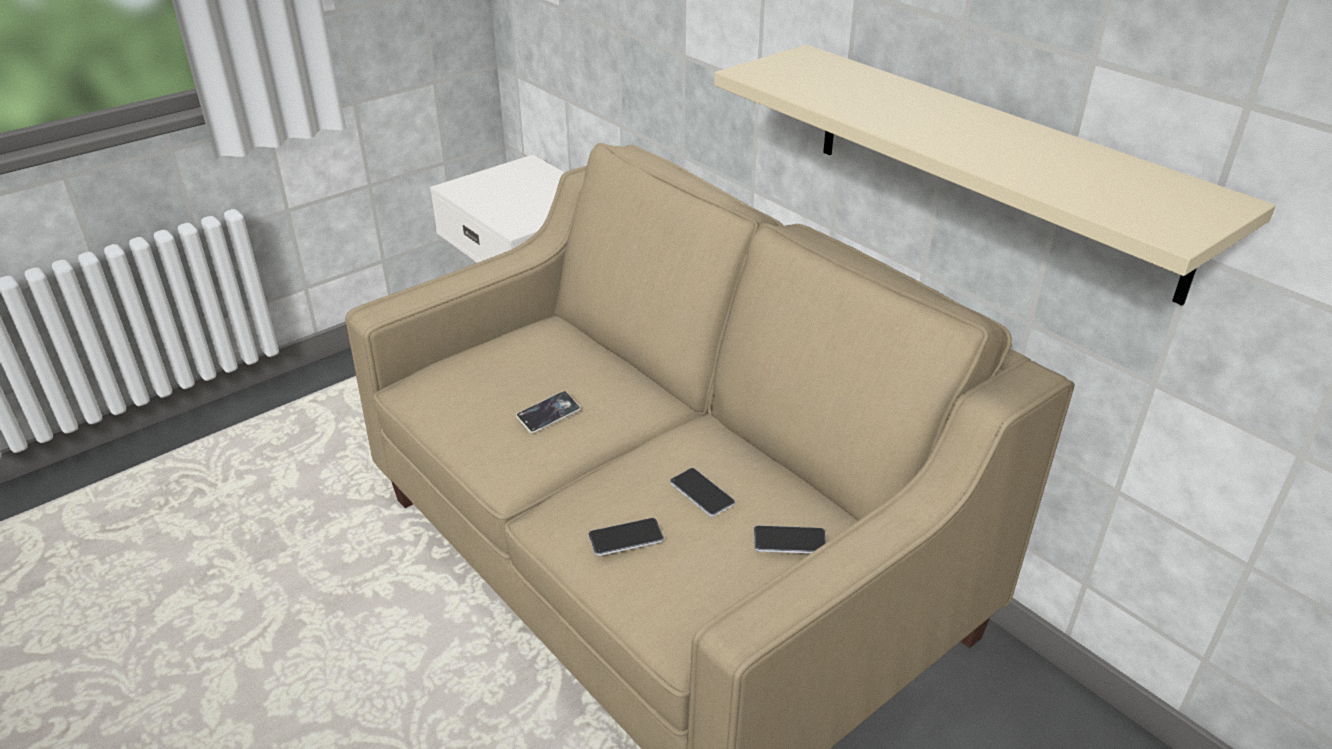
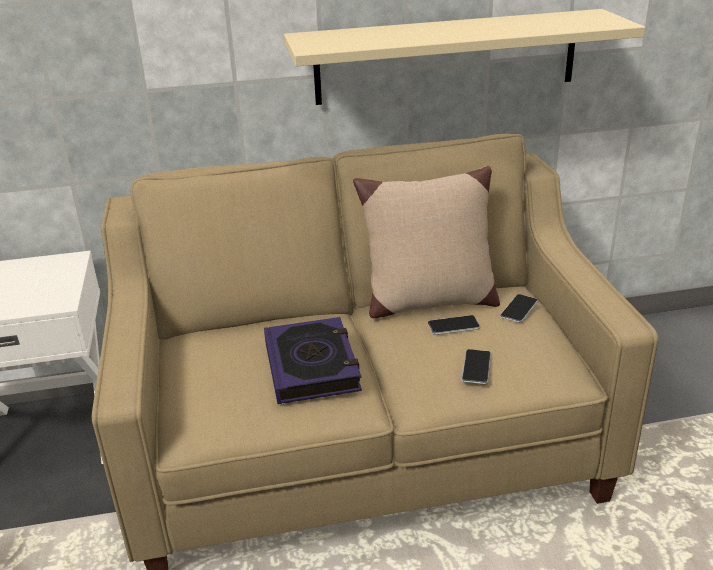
camera: 60 degrees left, 5 degrees down
phone [516,391,580,433] -> book [264,317,362,404]
none -> beige pillow [353,166,500,318]

